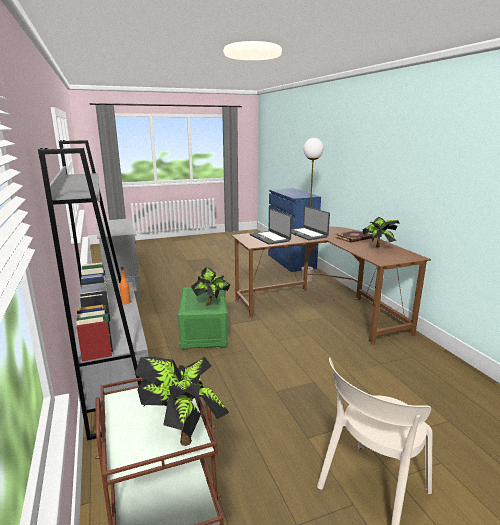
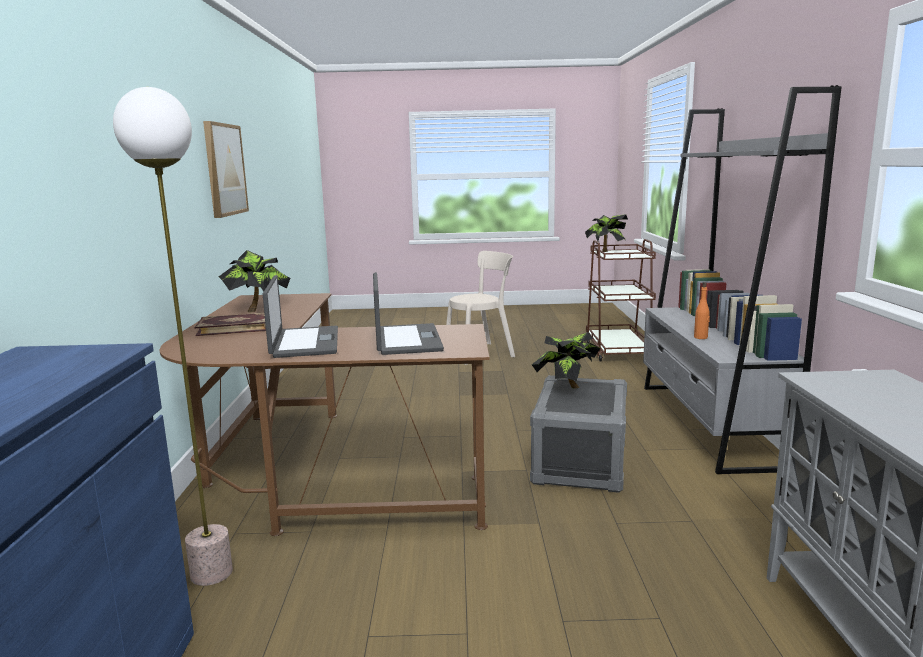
camera: 160 degrees left, 5 degrees down
green storage box [177,287,228,350] -> grey storage box [530,375,627,493]
none -> picture [203,121,249,218]

